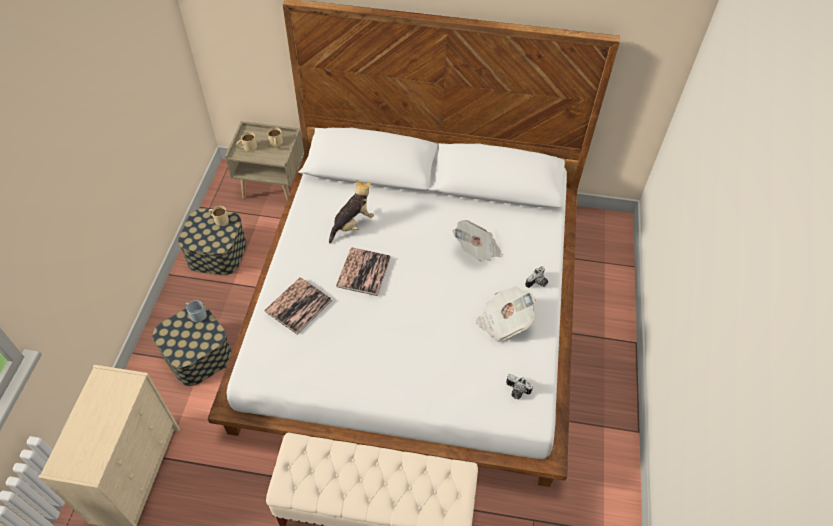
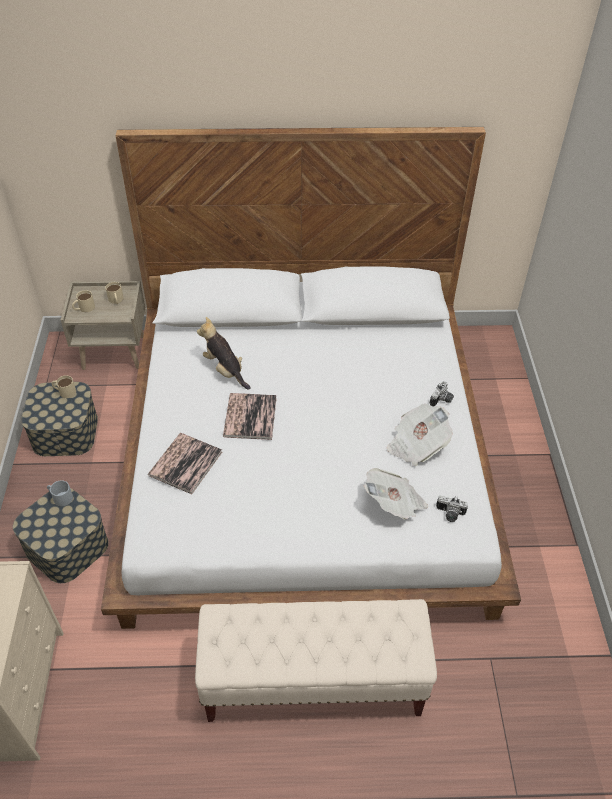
camera: 10 degrees left, 5 degrees down
plush toy [329,179,374,243] -> plush toy turned 75 degrees counterclockwise [197,317,250,390]
newspaper [453,220,503,262] -> newspaper moved to [364,468,428,520]

